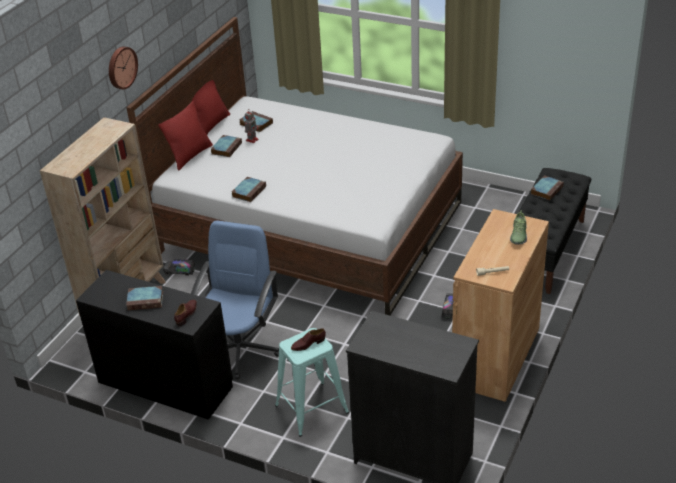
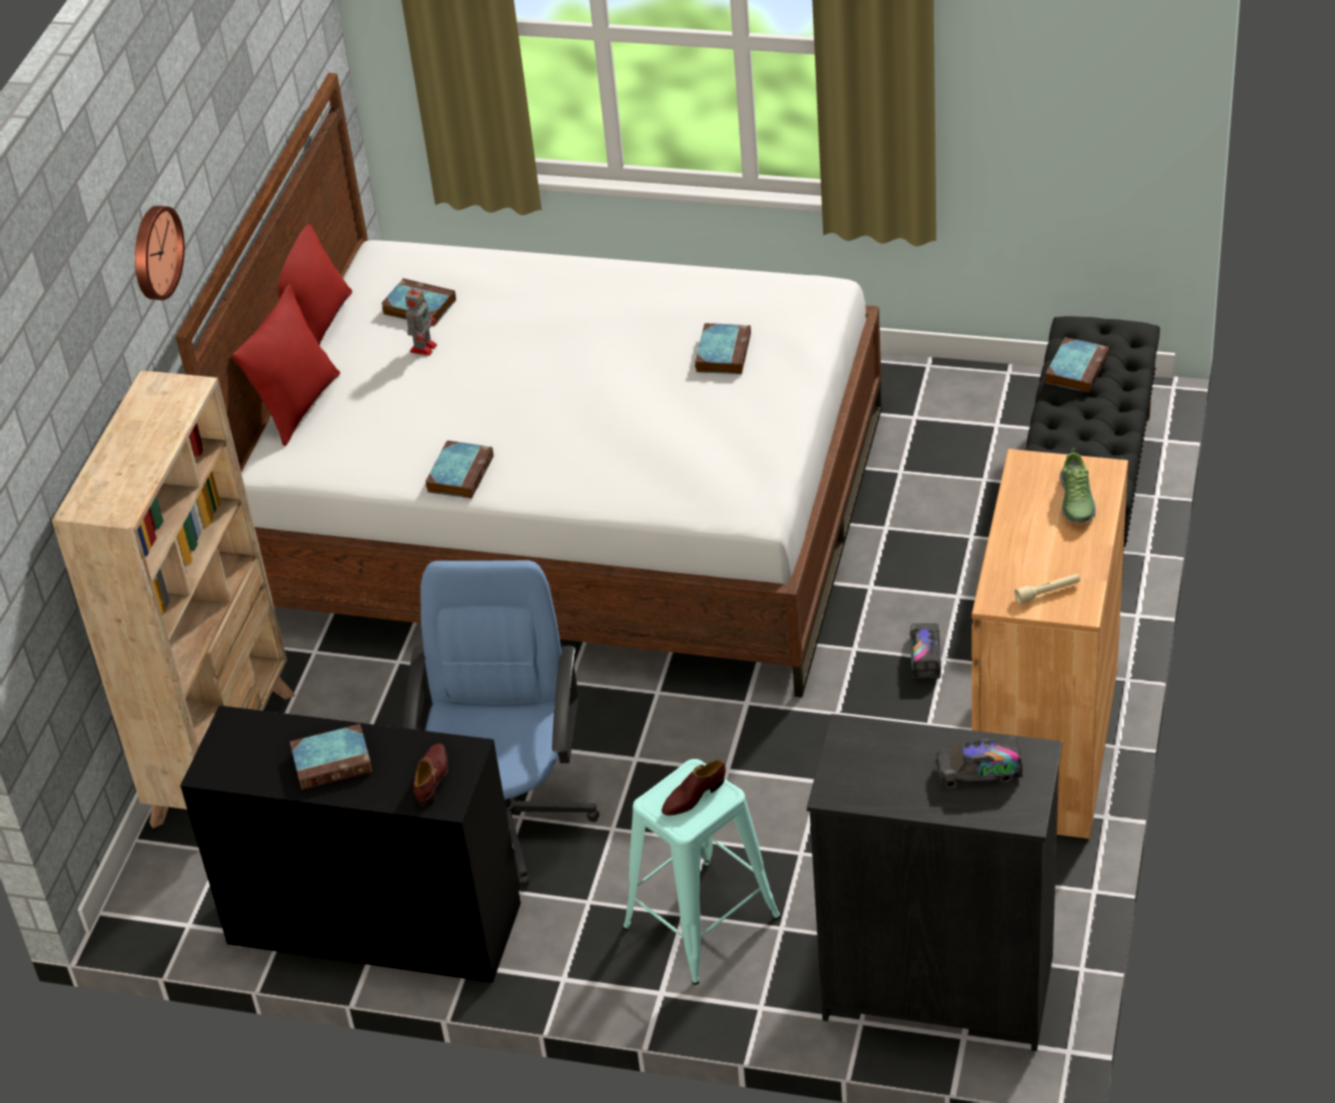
camera: 10 degrees left, 5 degrees up
toy truck [163,259,196,276] -> toy truck moved to [936,737,1023,788]
book [211,135,242,157] -> book moved to [695,323,751,374]

